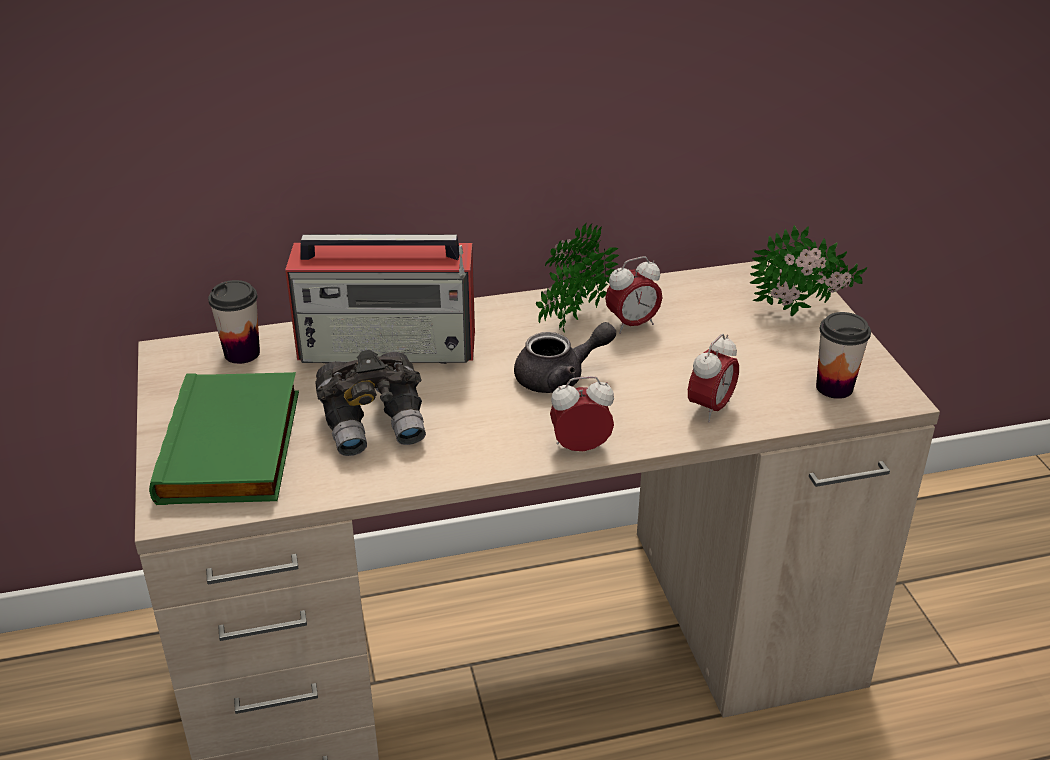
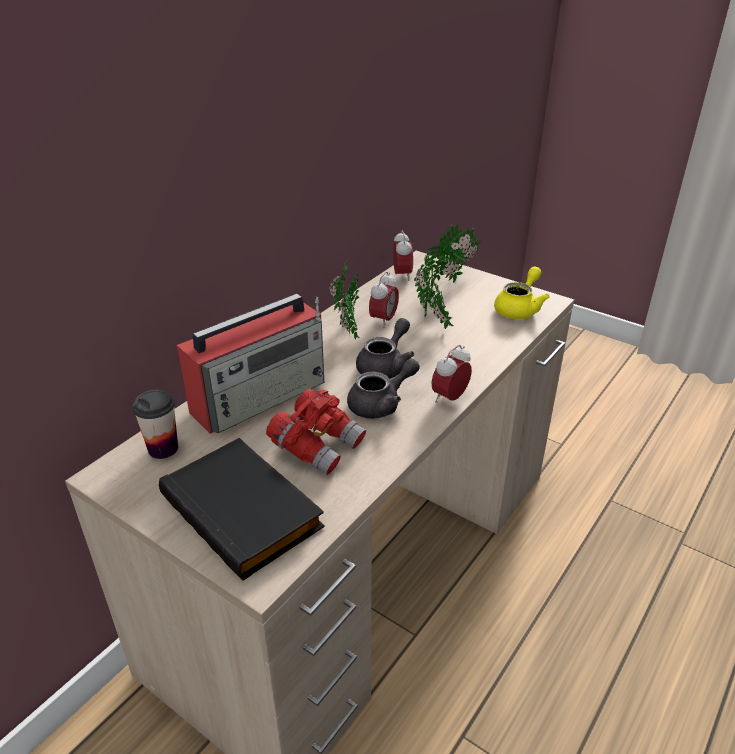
camera: 40 degrees left, 0 degrees up
green book [149,372,299,505] -> black book [159,438,325,581]
grey binoculars [315,350,426,456] -> red binoculars [266,389,366,475]
alarm clock [688,334,739,423] -> alarm clock moved to [393,230,413,281]
cup [816,312,871,399] -> yellow teapot [494,267,550,319]
none -> grey teapot [347,359,420,419]
none -> potted plant [414,254,454,329]

